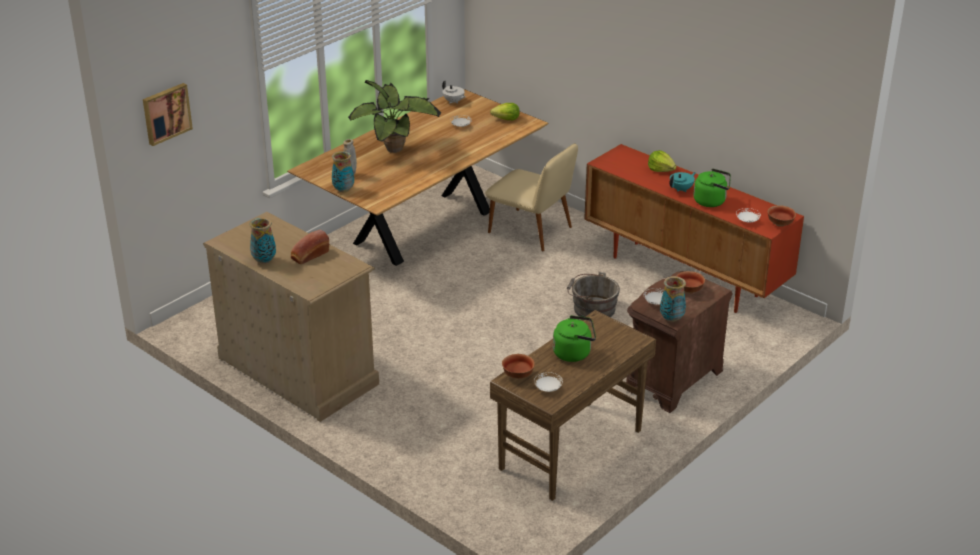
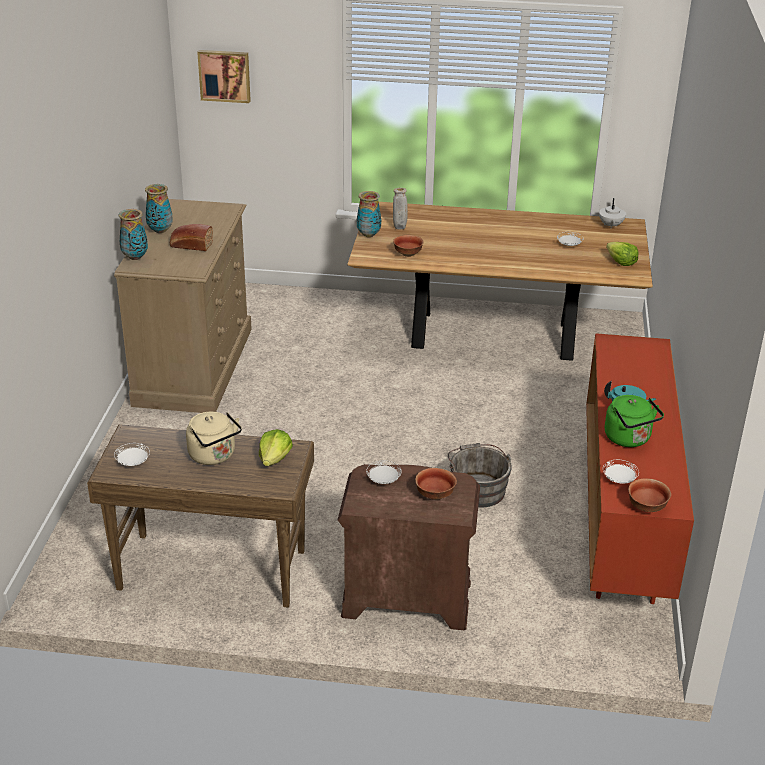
camera: 55 degrees right, 0 degrees up
potted plant [348,80,441,153] -> none
beige chair [485,143,578,251] -> none
bowl [502,354,535,379] -> bowl moved to [393,235,424,257]
green kettle [553,315,596,362] -> beige kettle [186,412,242,465]
lettuce [648,150,676,172] -> lettuce moved to [259,429,293,466]
vase [660,276,686,322] -> vase moved to [119,209,148,260]

